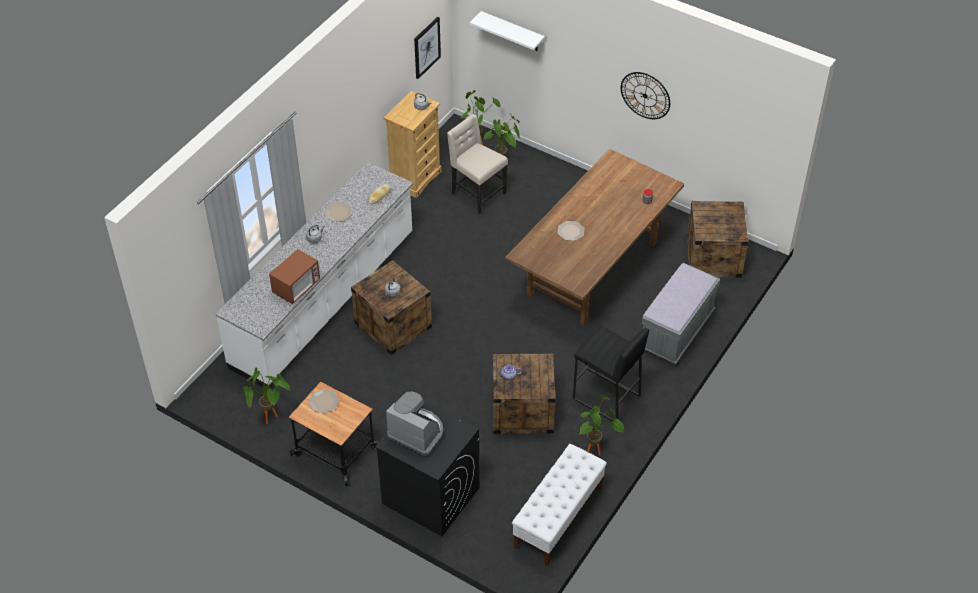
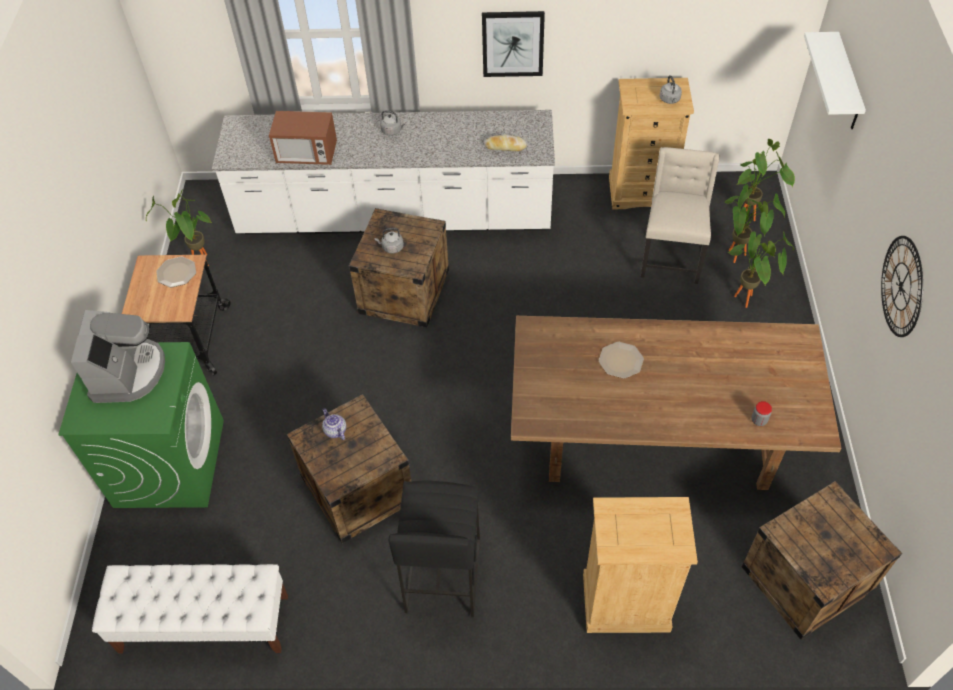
camera: 60 degrees right, 5 degrees up
plate [325,202,352,222] -> none
black washing machine [375,401,480,536] -> green washing machine [58,342,224,508]
picture [414,17,441,79] -> picture moved to [482,11,545,77]
potted plant [580,395,624,455] -> potted plant moved to [727,231,794,308]
grey bench [642,263,720,364] -> beige dresser [583,497,698,633]

